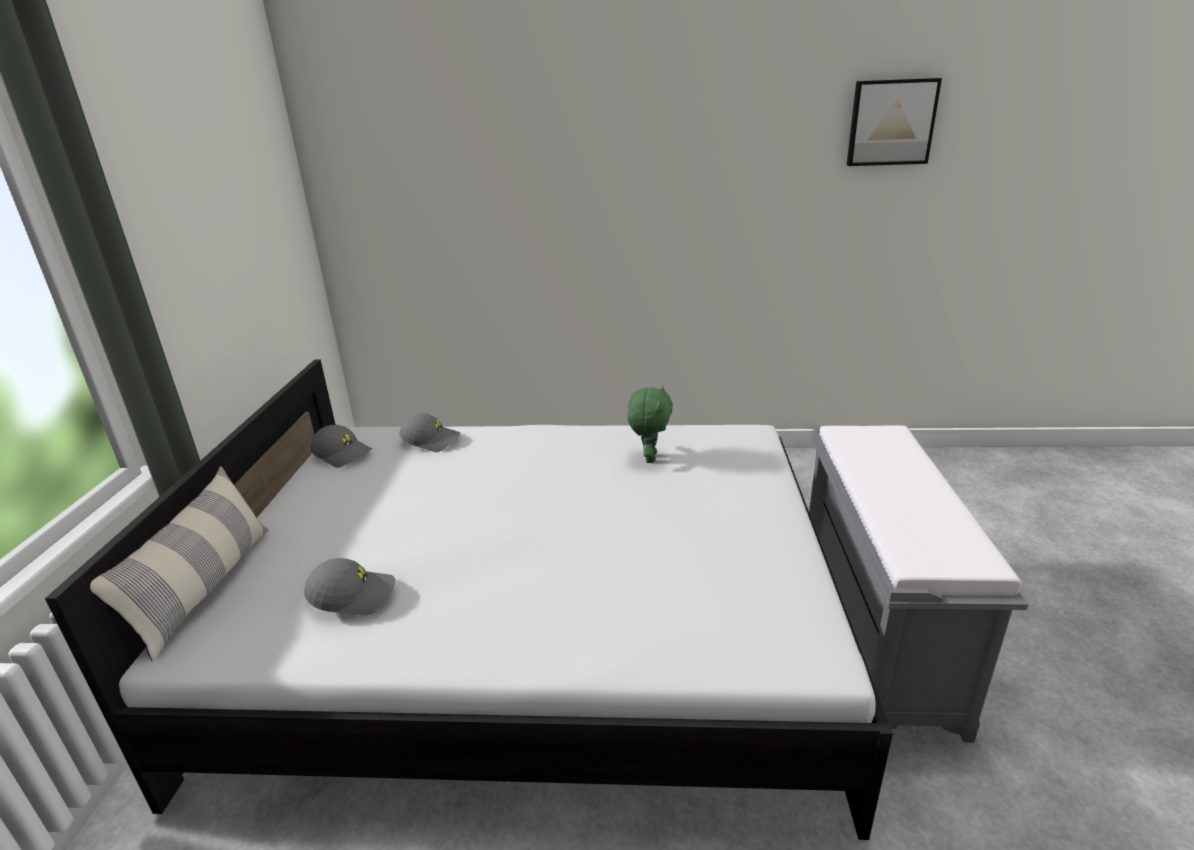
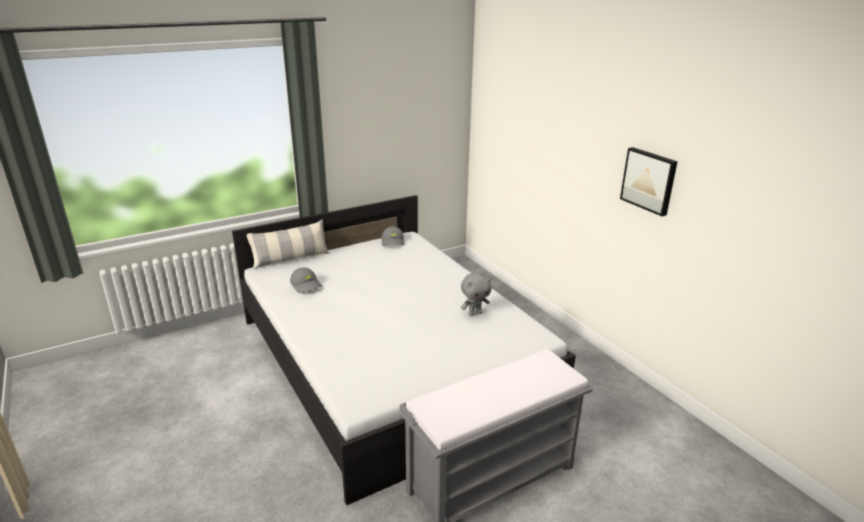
camera: 55 degrees right, 0 degrees up
grey cap [399,413,460,452] -> none
green plush toy [627,386,673,463] -> grey plush toy [461,273,492,316]
picture [847,78,942,166] -> picture moved to [620,147,678,216]

